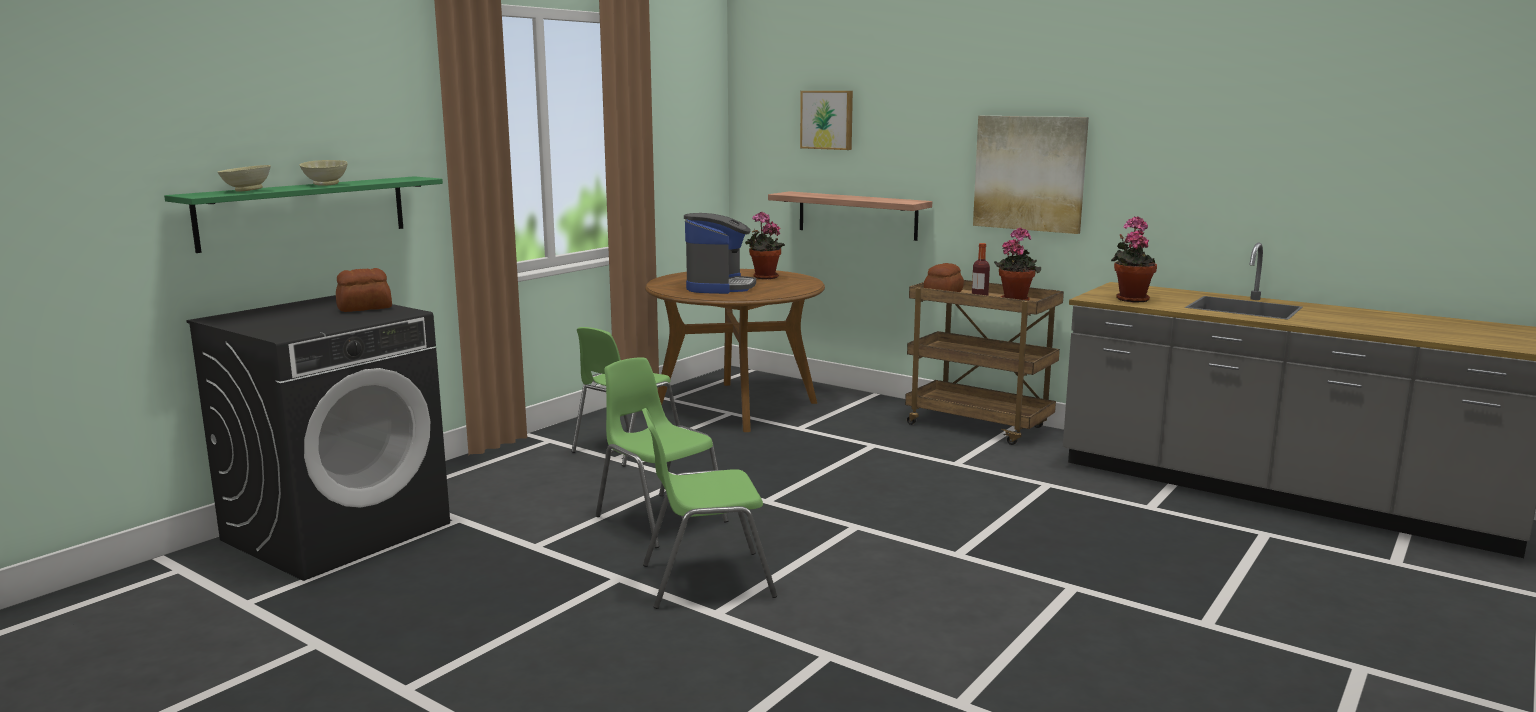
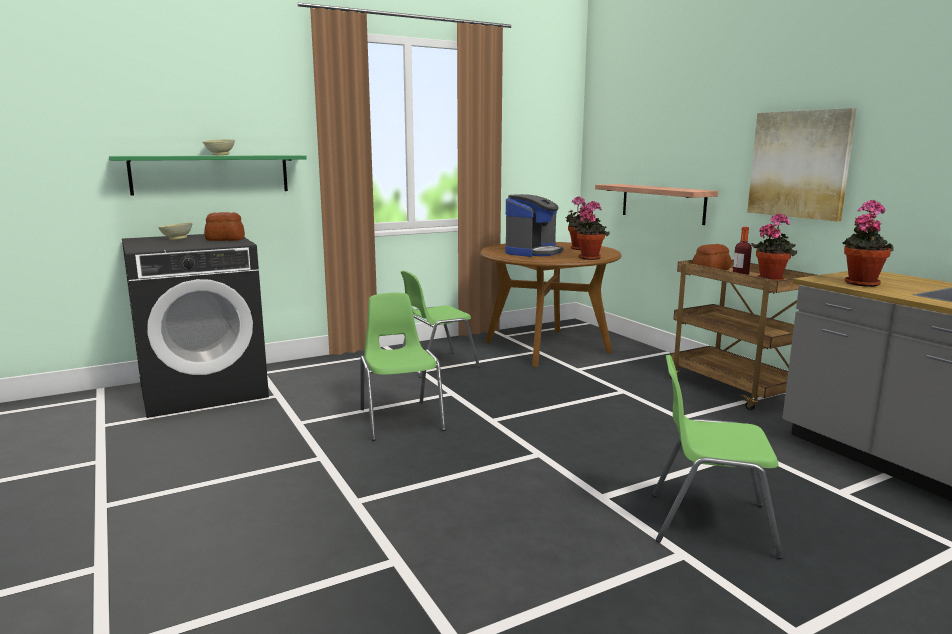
camera: 25 degrees right, 0 degrees up
beige bowl [218,165,271,192] -> beige bowl moved to [158,223,193,240]
green chair [642,408,777,609] -> green chair moved to [652,355,783,559]
picture [800,91,853,150] -> none
none -> potted plant [573,201,610,260]

